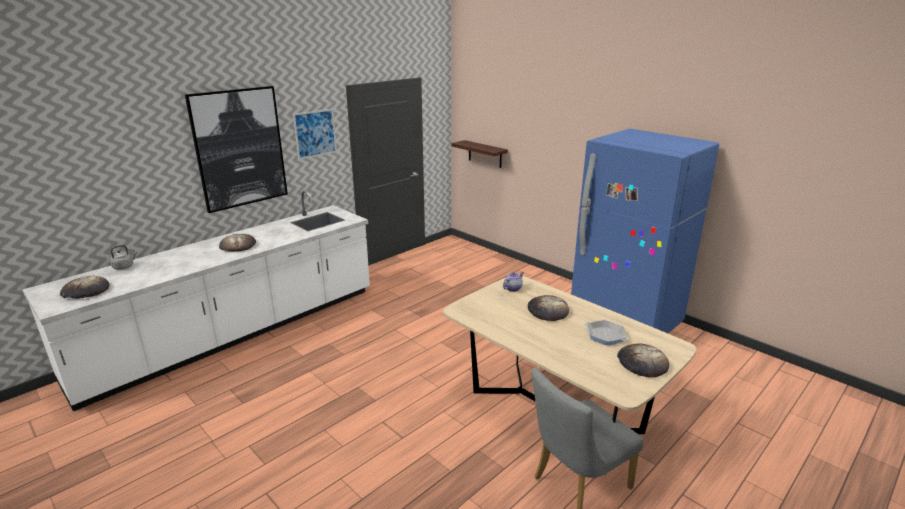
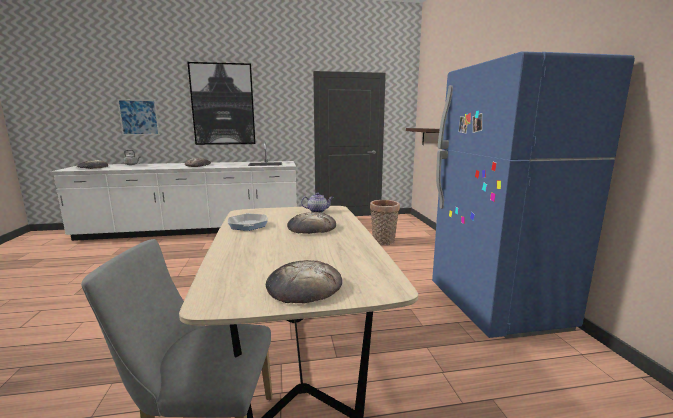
camera: 35 degrees right, 10 degrees down
picture [293,109,337,160] -> picture moved to [117,99,160,135]
frying pan [585,320,629,345] -> frying pan moved to [228,213,268,231]
none -> basket [370,200,400,245]

